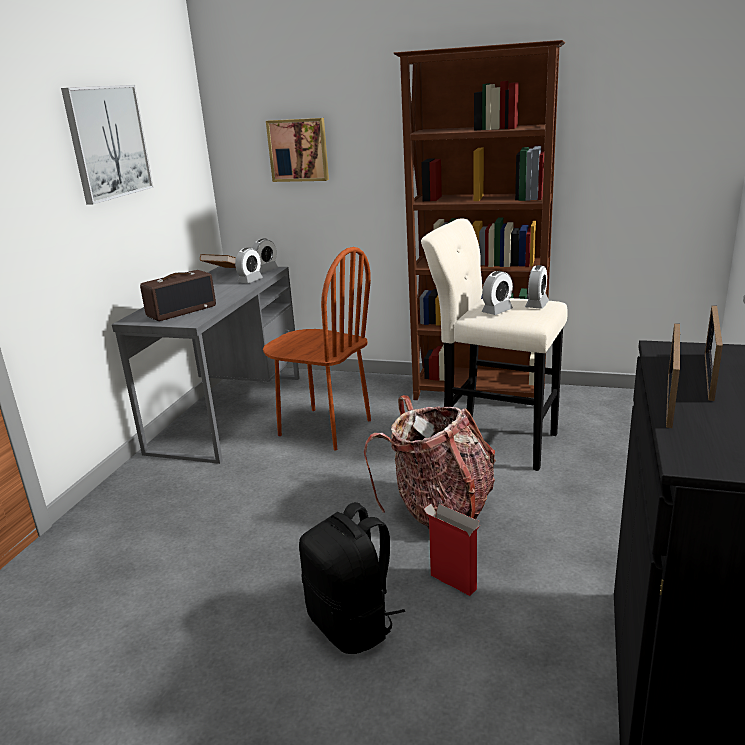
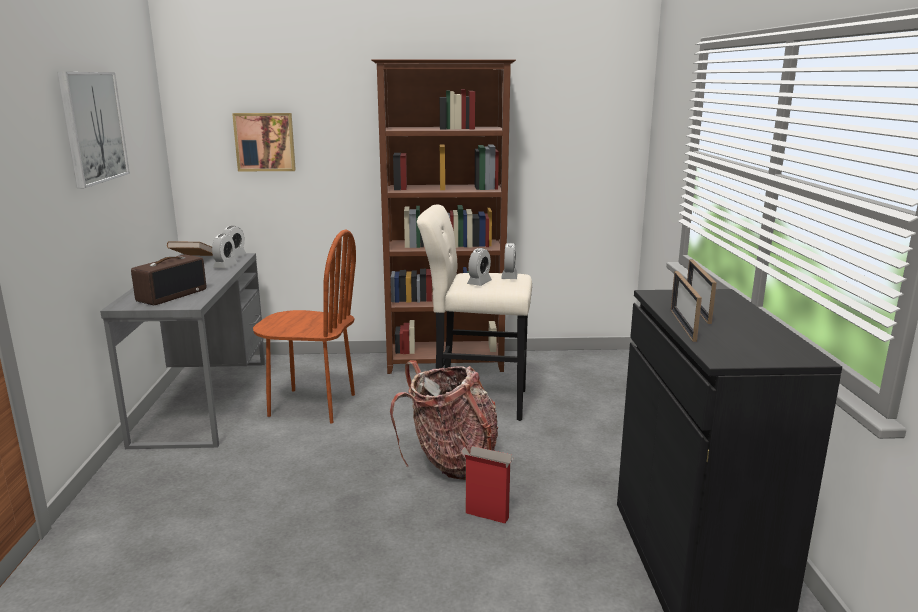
camera: 20 degrees left, 5 degrees down
black backpack [299,502,405,654] -> none

